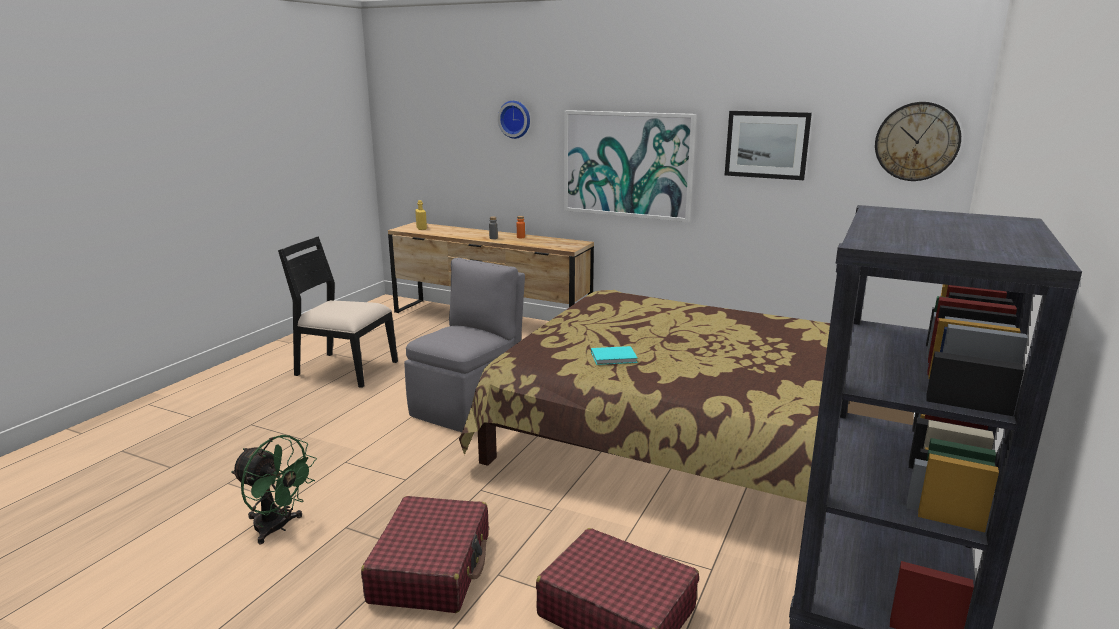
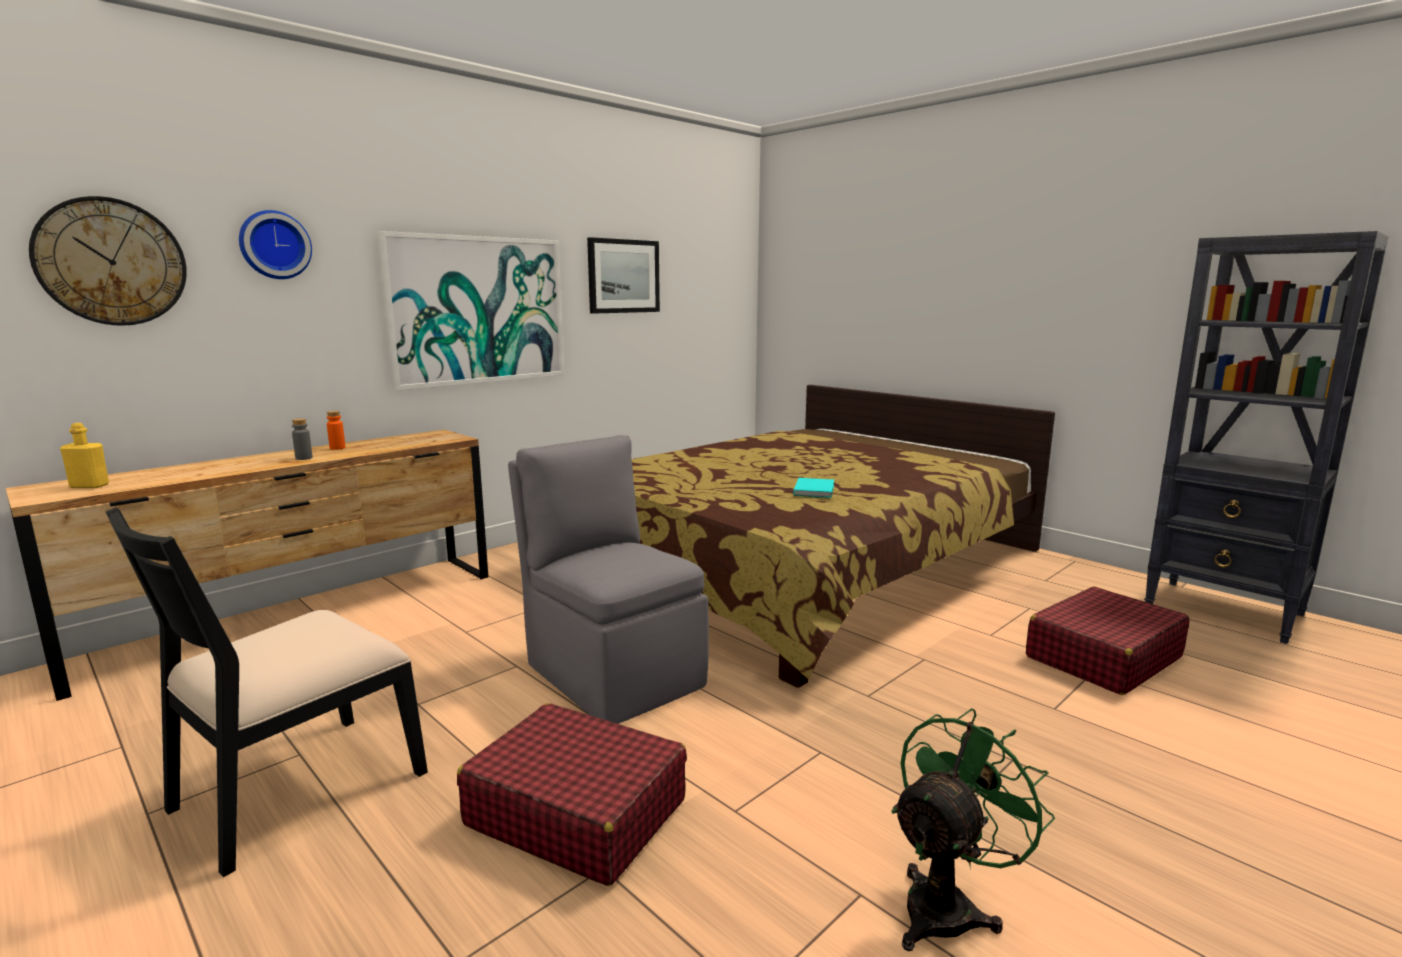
camera: 70 degrees left, 5 degrees down
red suitcase [361,496,489,613] -> red suitcase moved to [457,703,687,886]
wall clock [875,102,961,181] -> wall clock moved to [29,196,187,326]

